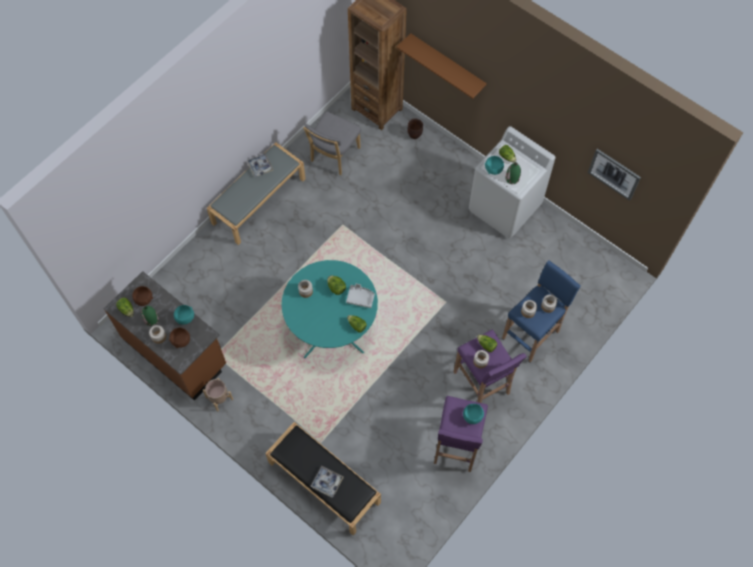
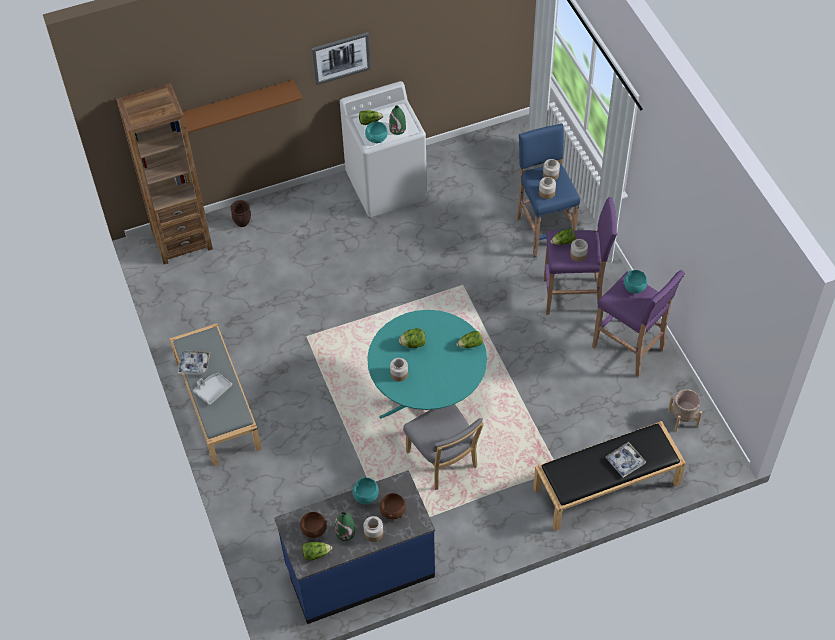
camera: 60 degrees left, 10 degrees down
brown counter [104,271,226,400] -> blue counter [274,470,435,624]
beige planter [203,378,233,411] -> beige planter moved to [668,389,702,431]
grey chair [303,111,361,175] -> grey chair moved to [403,404,484,490]
grey tray [346,284,375,308] -> grey tray moved to [193,373,232,405]
picture [588,149,641,201] -> picture moved to [311,32,371,85]

